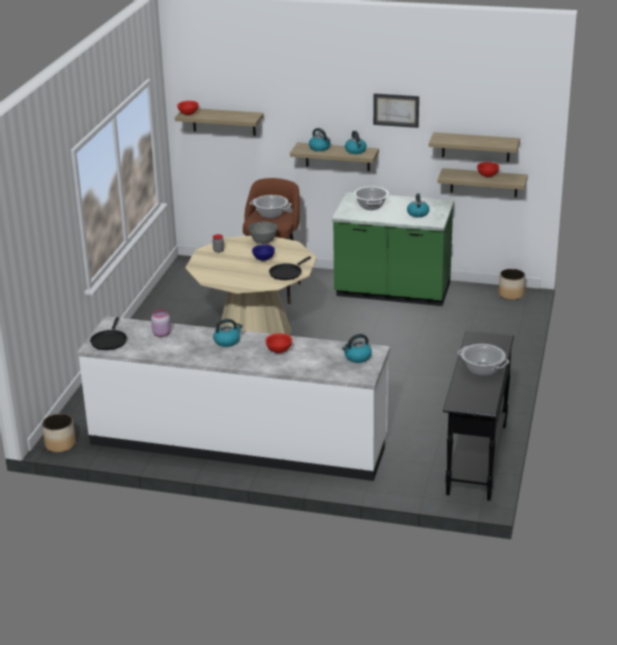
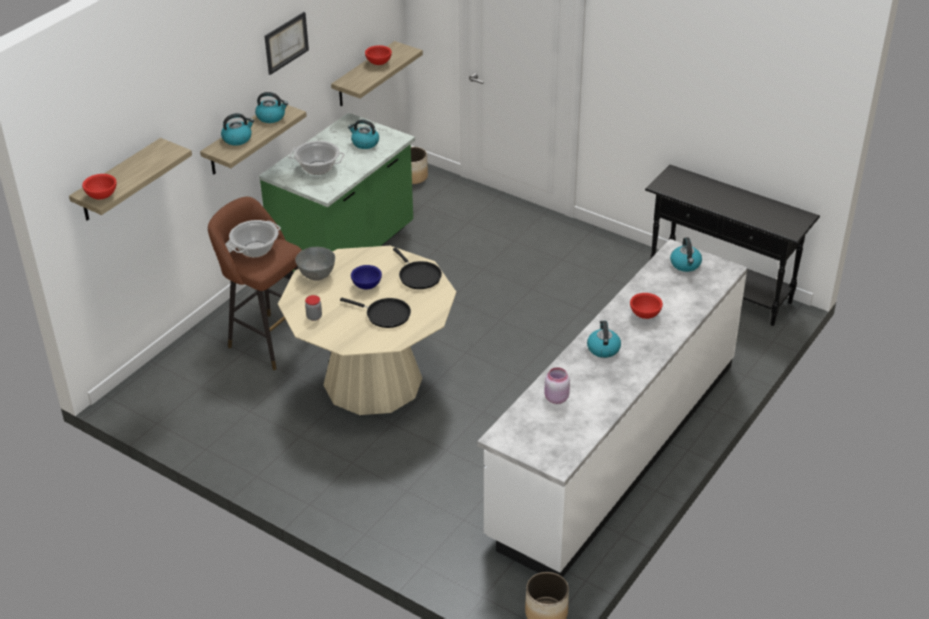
camera: 70 degrees left, 10 degrees up
black frying pan [90,317,127,350] -> black frying pan moved to [340,298,411,328]
shelf [429,132,520,162] -> none
cooking pot [457,344,509,376] -> none

